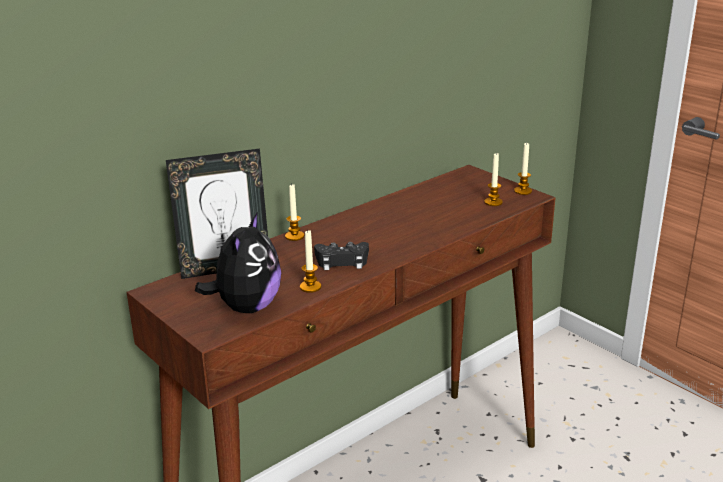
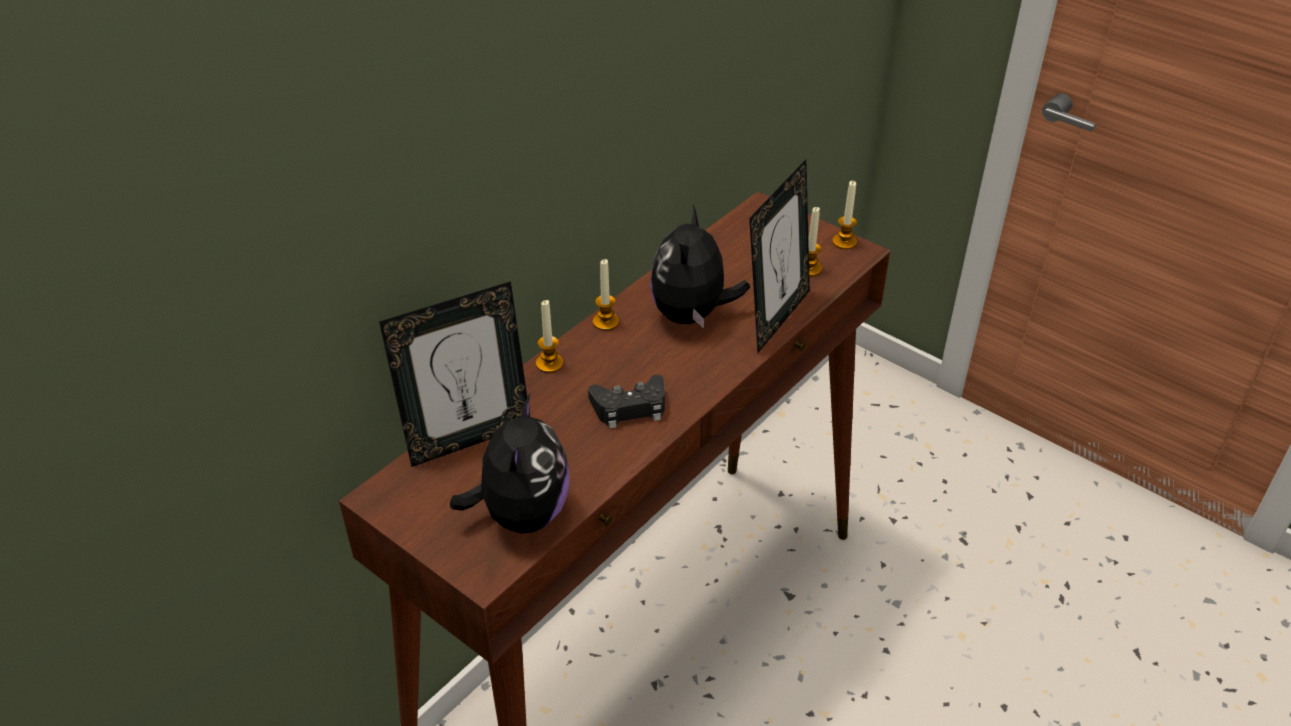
camera: 10 degrees left, 15 degrees up
candle [300,230,321,293] -> candle moved to [593,259,619,331]
none -> plush toy [650,205,750,328]
none -> picture frame [749,160,810,353]

